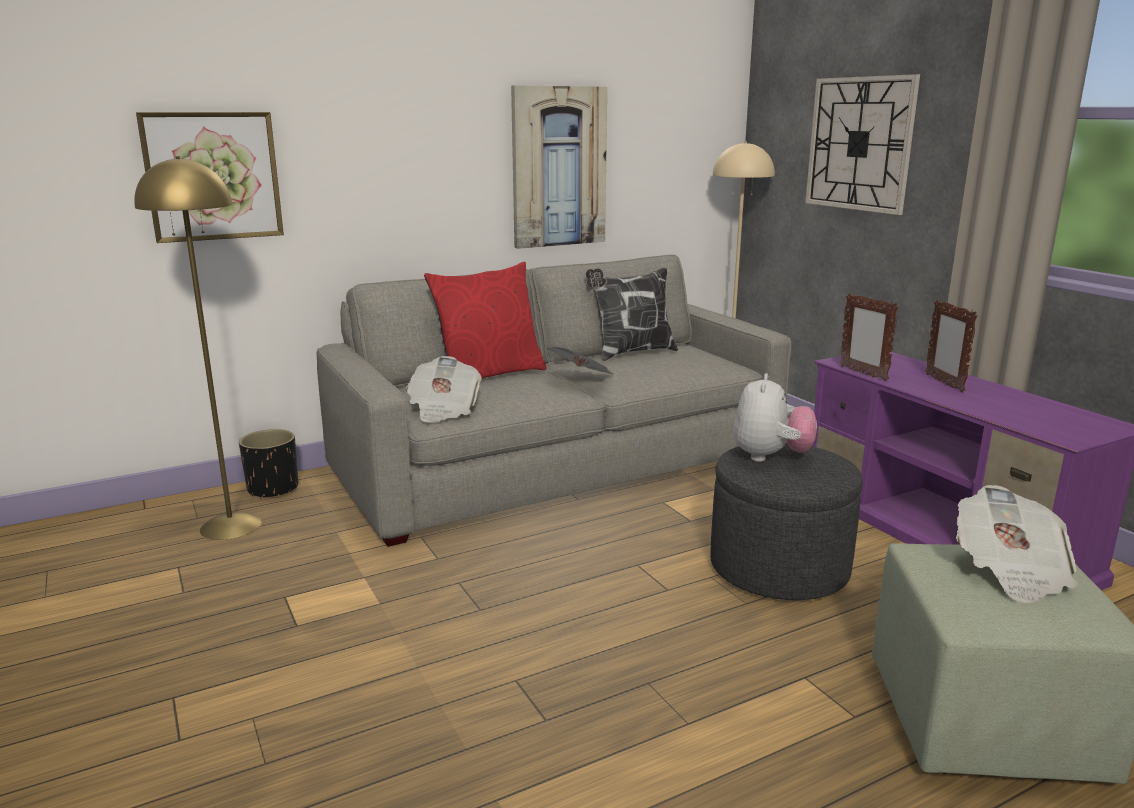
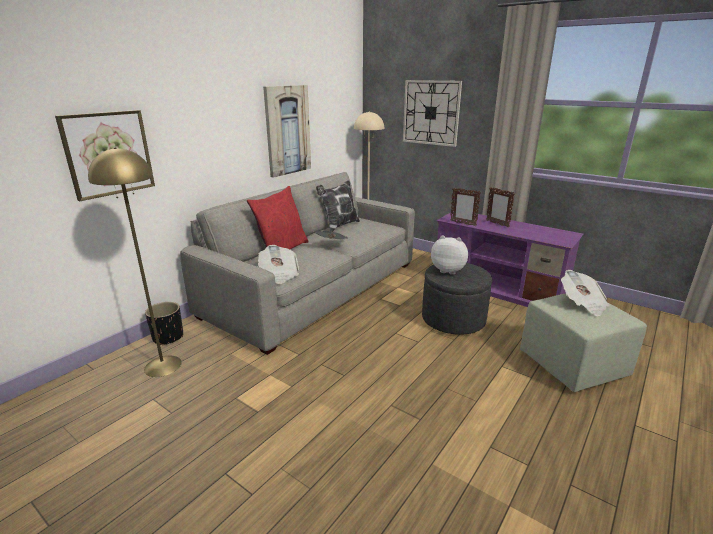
camera: 25 degrees left, 5 degrees up
plush toy [733,373,817,462] -> plush toy turned 60 degrees counterclockwise [431,235,468,275]

